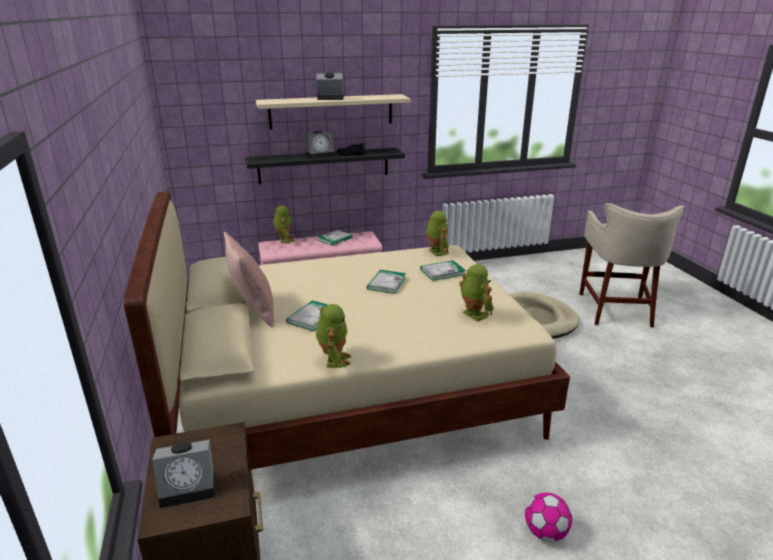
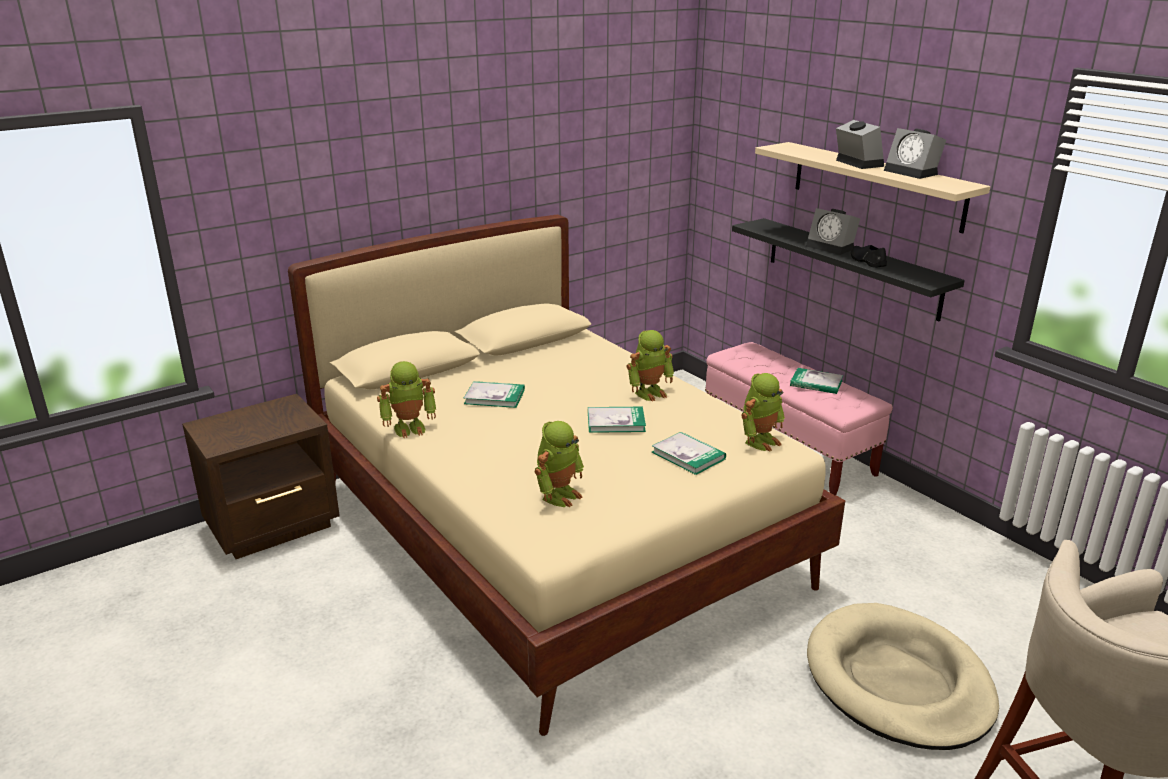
camera: 70 degrees right, 0 degrees up
alarm clock [152,440,215,508] -> alarm clock moved to [884,128,946,179]
pink pillow [224,232,274,327] -> none
toy robot [273,205,294,243] -> toy robot moved to [627,330,674,402]
football [525,492,572,542] -> none

